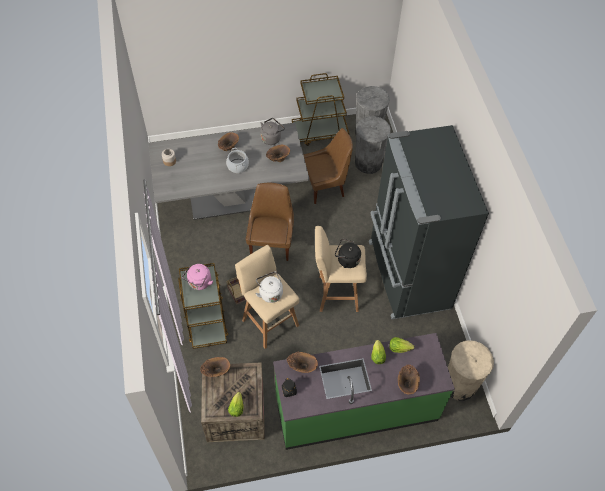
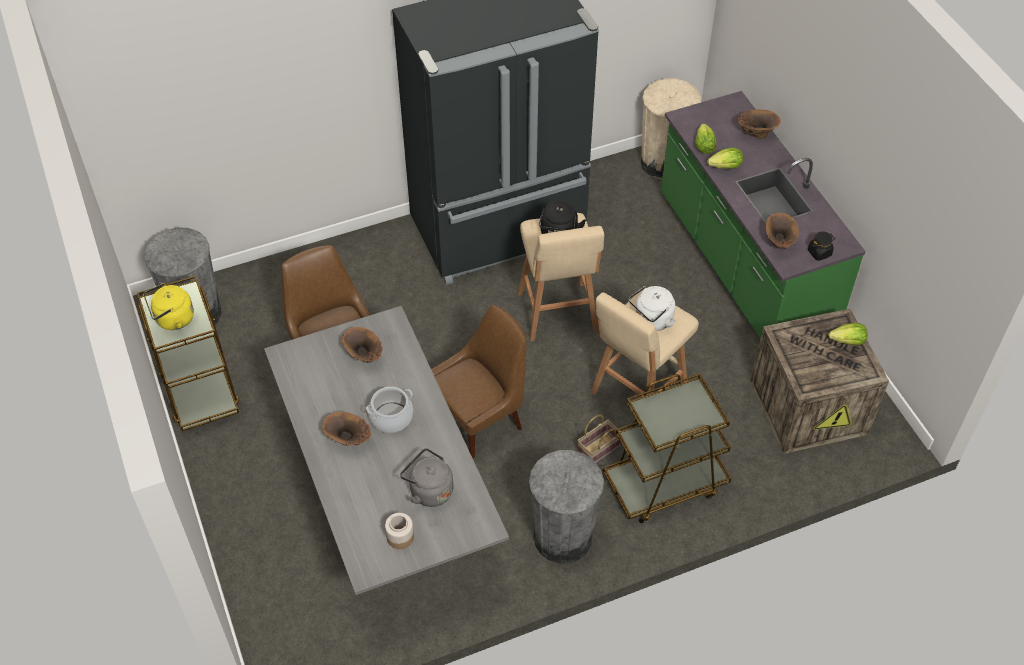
camera: 100 degrees left, 5 degrees down
pink kettle [182,264,213,290] -> none
brown vase [200,357,230,377] -> none
brown chair [246,183,294,261] -> brown chair turned 150 degrees clockwise [431,305,526,458]
grey kettle [260,118,285,145] -> grey kettle moved to [400,448,454,507]
grey trash can [355,116,391,174] -> grey trash can moved to [529,450,604,563]
none -> yellow kettle [143,283,194,330]

